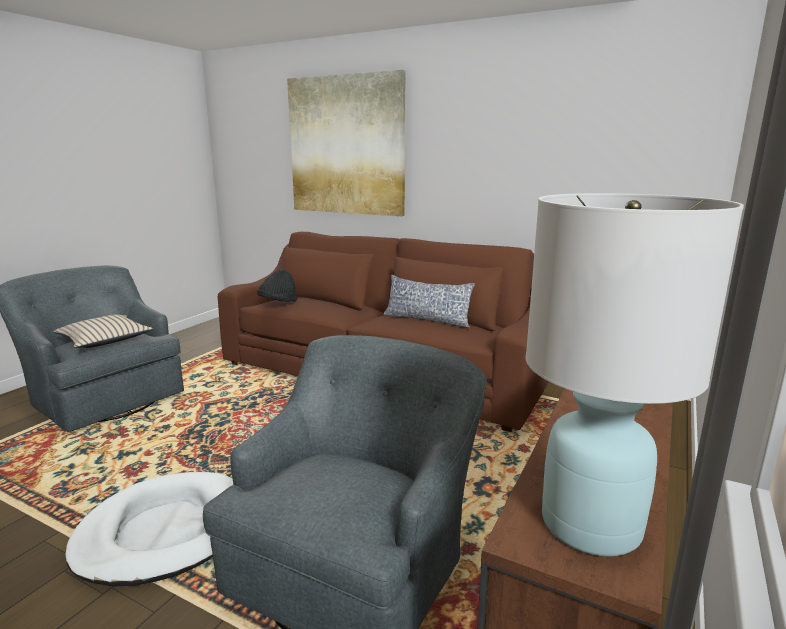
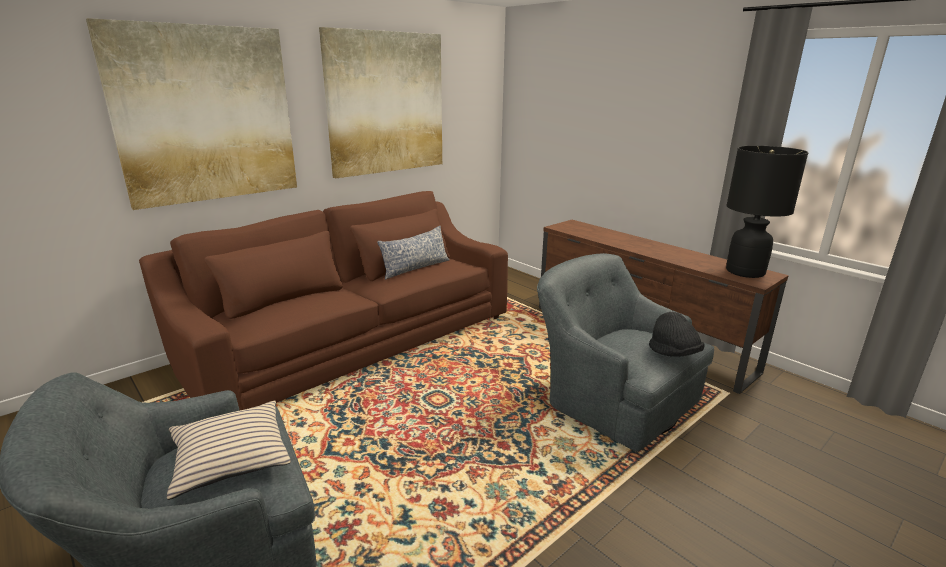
camera: 70 degrees left, 5 degrees up
white dog bed [65,472,233,587] -> none
black hat [257,269,298,302] -> black hat moved to [649,312,705,357]
white table lamp [525,193,744,557] -> black table lamp [726,146,808,278]
none -> picture [319,27,442,178]

